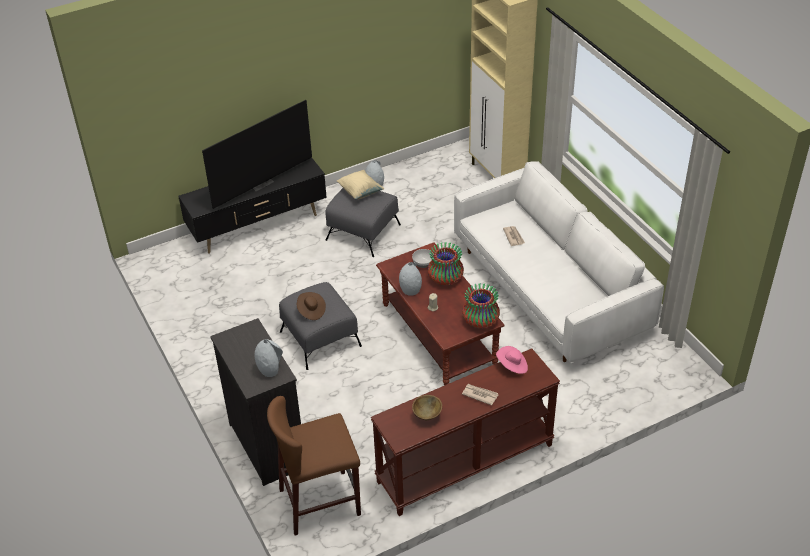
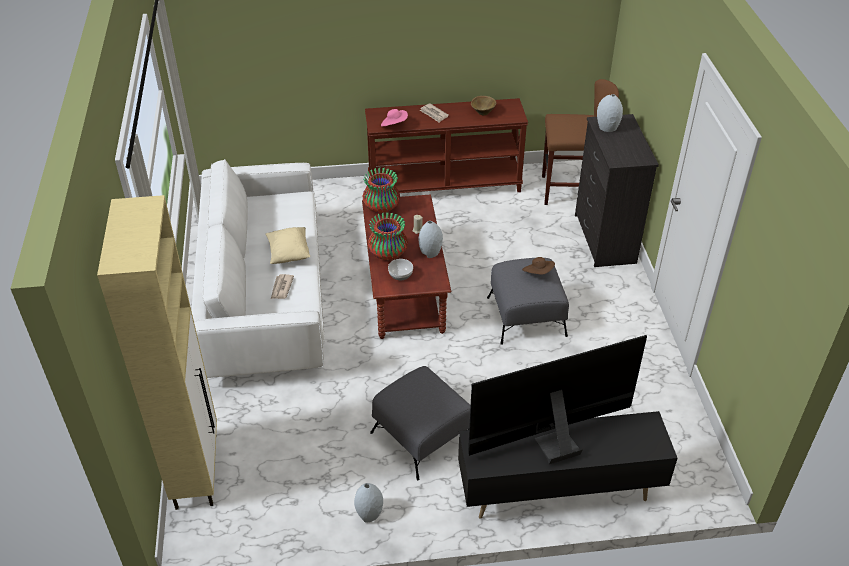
camera: 160 degrees left, 0 degrees up
beige pillow [337,170,384,199] -> beige pillow moved to [265,227,310,264]

